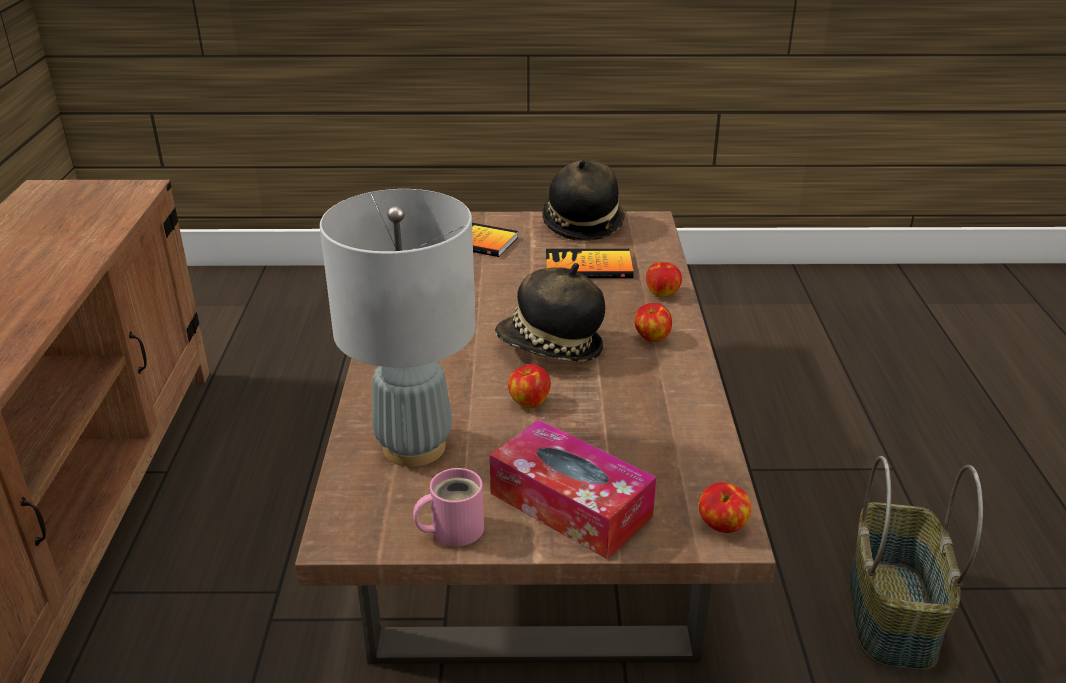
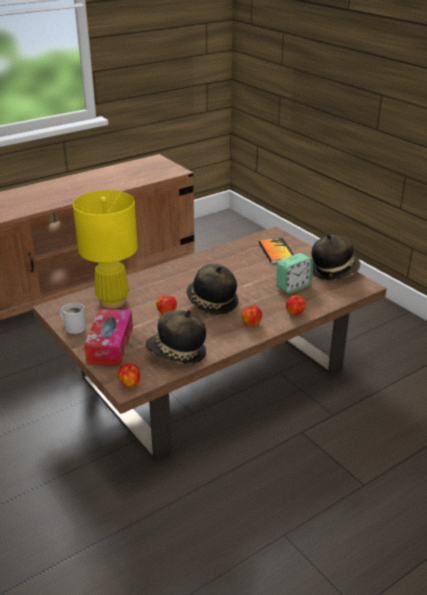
camera: 55 degrees right, 0 degrees up
grey table lamp [320,189,476,467] -> yellow table lamp [73,190,138,308]
pink mug [413,468,484,546] -> white mug [60,303,86,334]
book [546,249,634,278] -> alarm clock [276,253,313,294]
basket [850,456,983,670] -> none
none -> hat [146,310,206,364]

